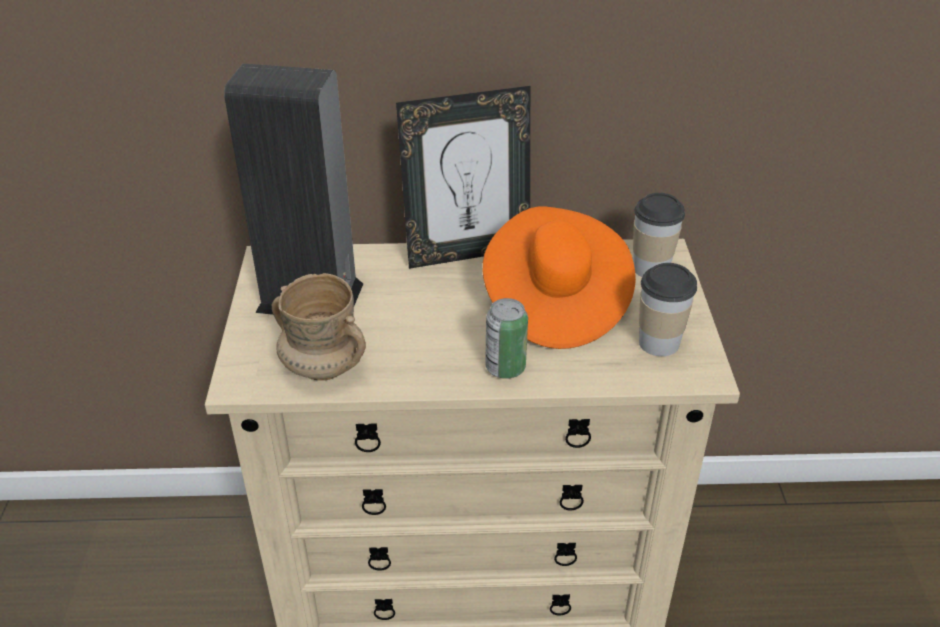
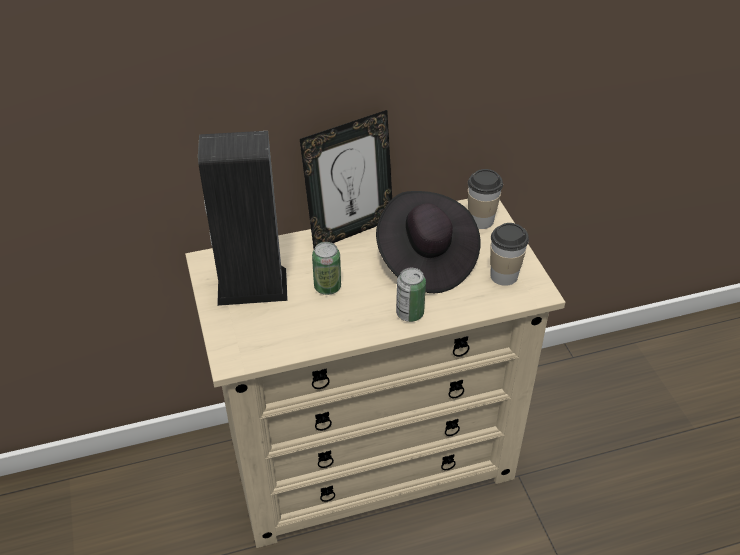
camera: 15 degrees left, 5 degrees up
beige mug [272,273,366,381] -> none
orange hat [483,207,636,349] -> black hat [376,191,481,293]
none -> can [312,242,341,295]

